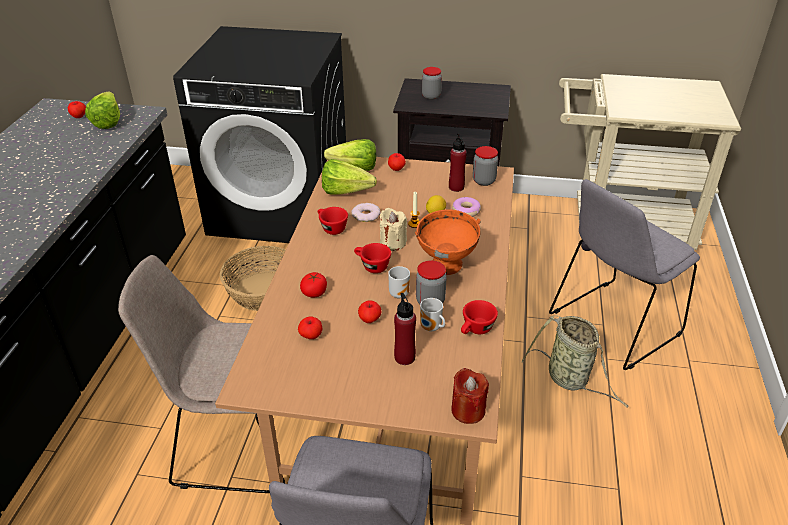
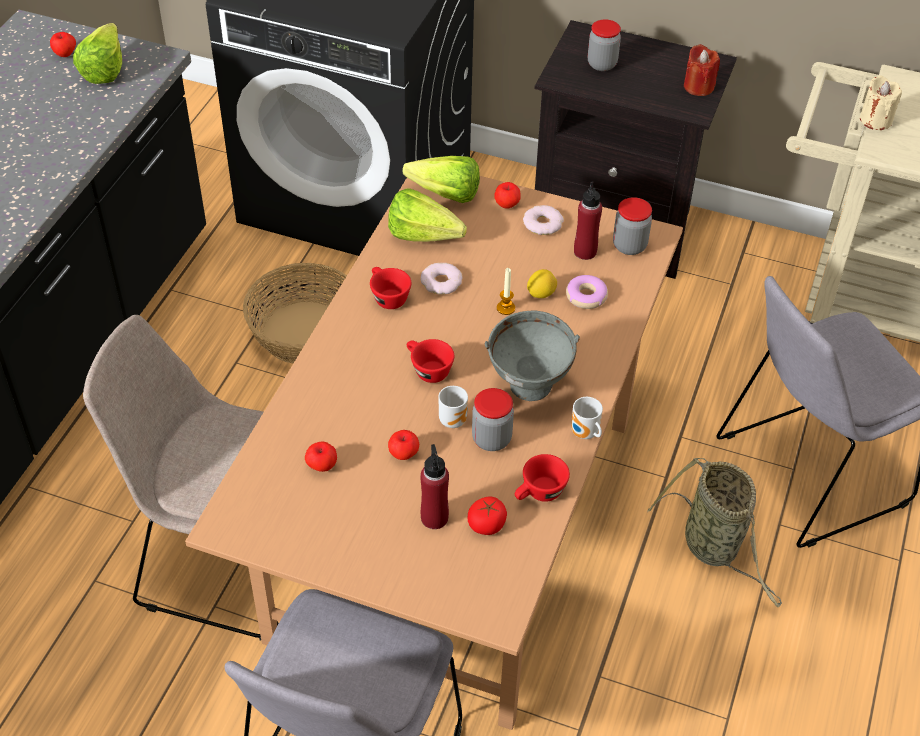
camera: 10 degrees right, 10 degrees up
tomato [300,272,327,297] -> tomato moved to [468,497,507,535]
beige candle [380,208,407,251] -> beige candle moved to [860,75,902,130]
orange bowl [415,209,481,275] -> grey bowl [484,311,580,401]
mug [420,298,445,331] -> mug moved to [571,397,603,439]
red candle [451,368,489,424] -> red candle moved to [684,44,720,96]
none -> donut [523,205,564,235]

